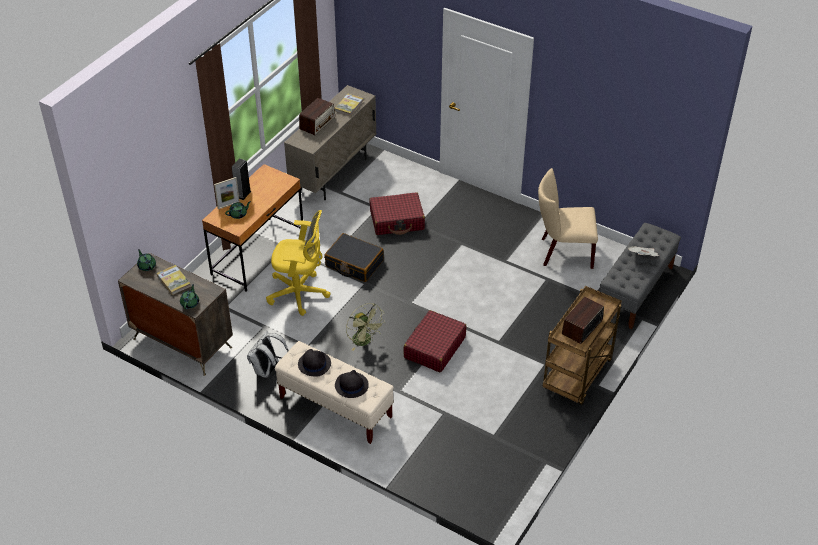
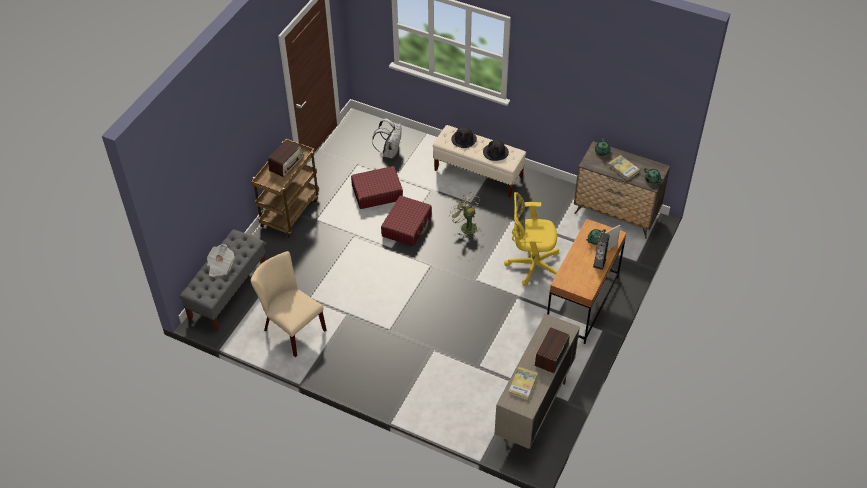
camera: 175 degrees right, 5 degrees up
white backpack [247,331,288,378] -> white backpack moved to [372,119,401,159]
black suitcase [324,233,384,282] -> none
red suitcase [369,192,425,235] -> red suitcase moved to [351,166,403,209]
beige chair [538,168,598,269] -> beige chair turned 135 degrees counterclockwise [251,251,326,357]

